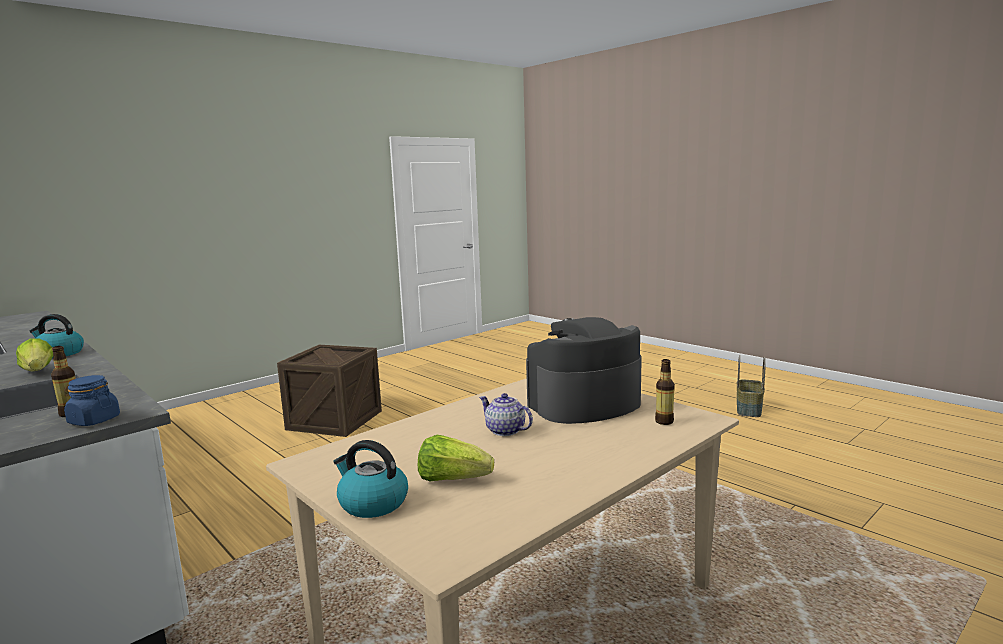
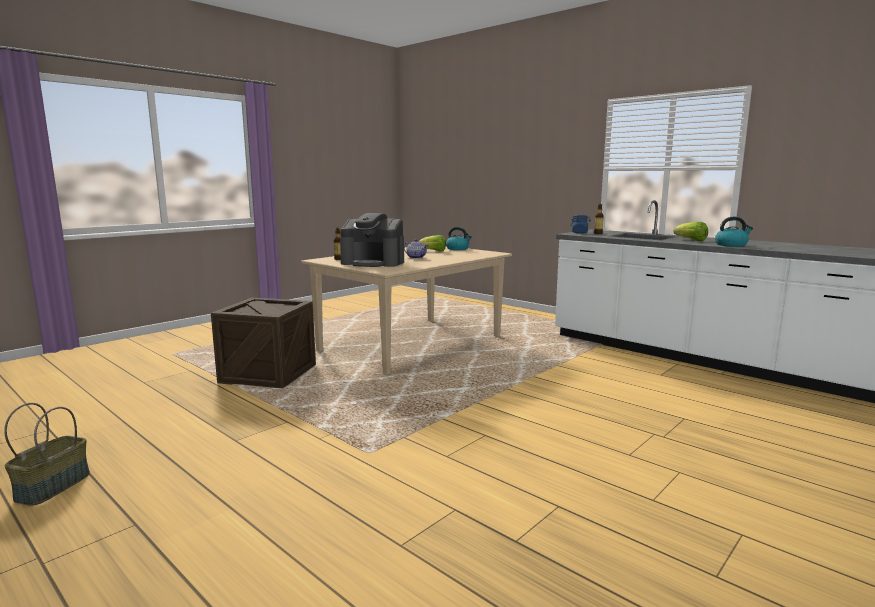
camera: 175 degrees right, 0 degrees up
crate [277,345,382,437] -> crate moved to [211,298,316,389]
coffee machine [526,317,642,424] -> coffee machine turned 45 degrees clockwise [340,213,404,267]

